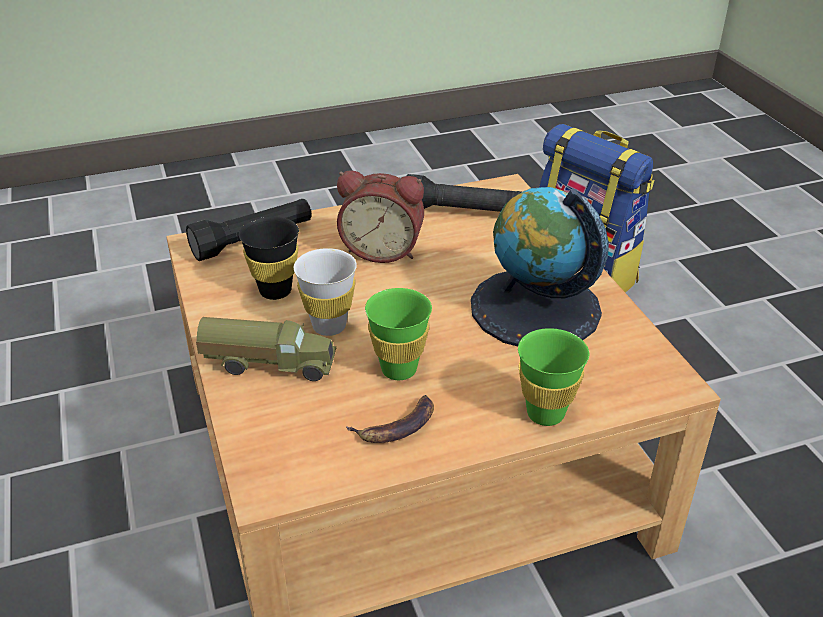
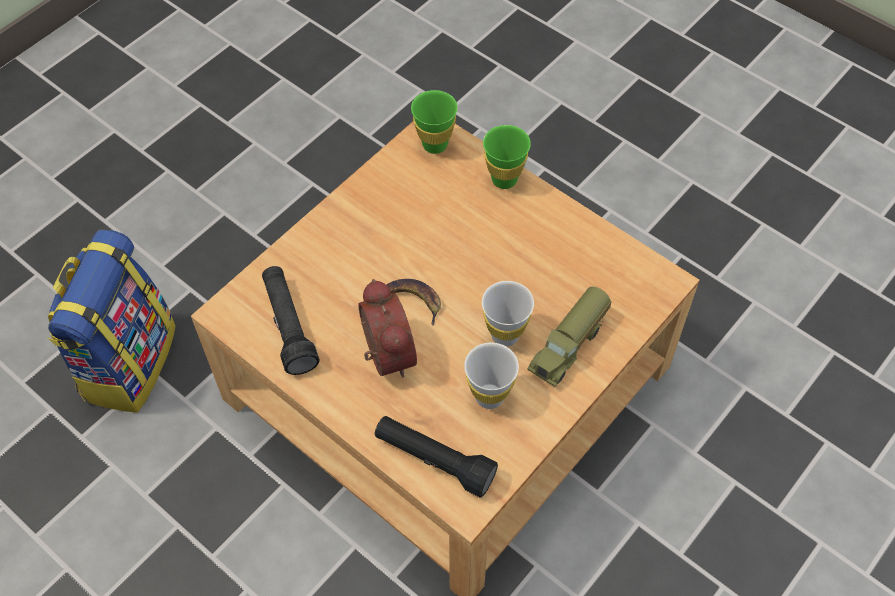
camera: 120 degrees left, 20 degrees up
toy truck [196,317,336,381] -> toy truck turned 120 degrees counterclockwise [527,287,612,387]
black cup [239,216,299,300] -> white cup [464,343,519,409]
banana [346,395,434,443] -> banana moved to [386,279,441,326]
green cup [365,288,432,380] -> green cup moved to [411,90,458,154]
globe [471,187,609,346] -> none

